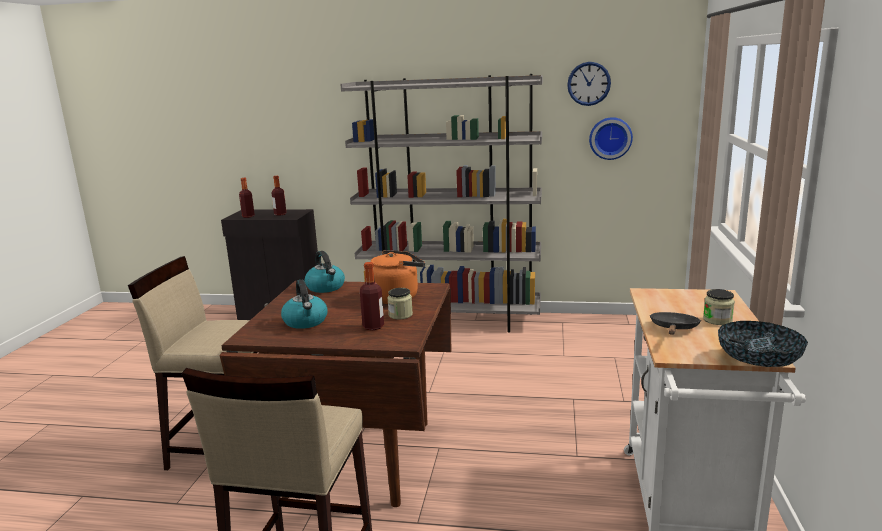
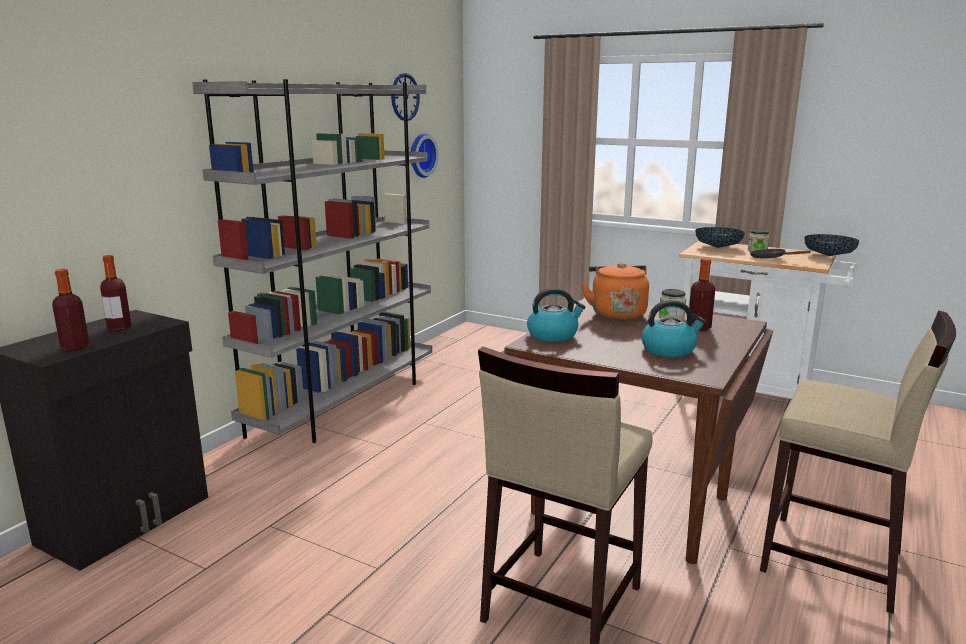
camera: 70 degrees left, 0 degrees up
none -> bowl [695,227,745,248]

